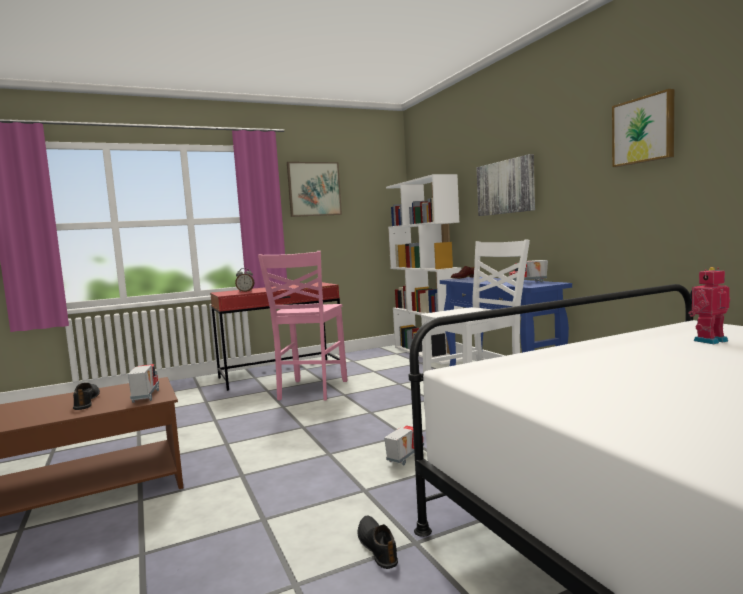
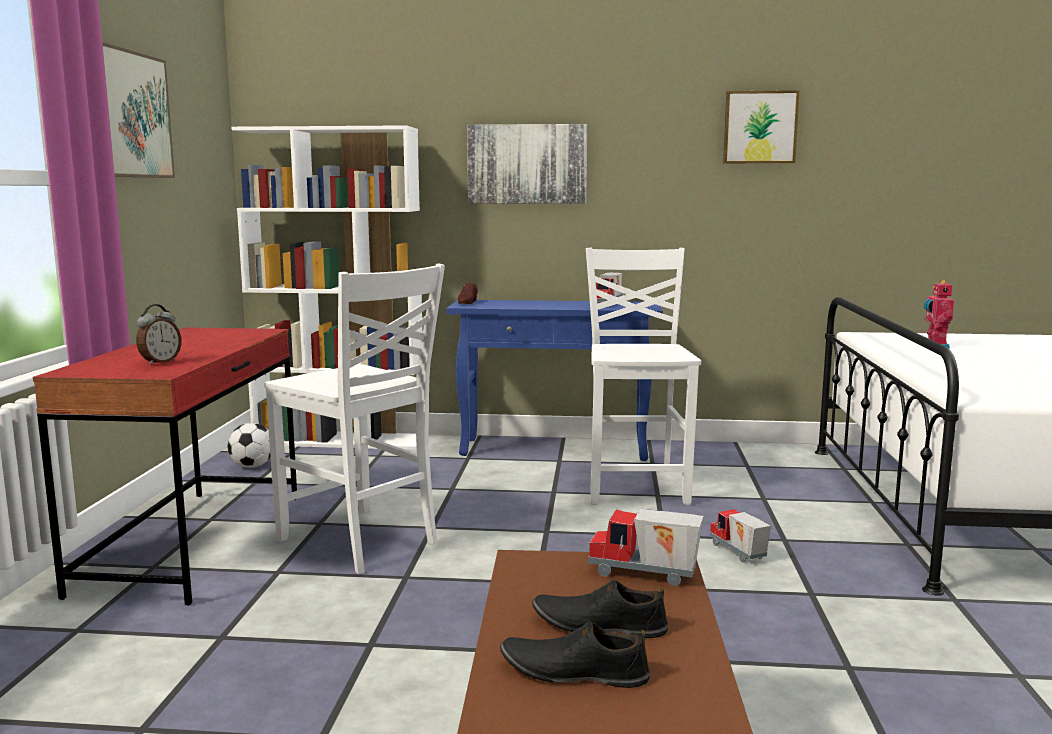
camera: 60 degrees left, 5 degrees up
pink chair [258,251,347,401] -> white chair [264,264,445,574]
black shoe [358,516,398,569] -> black shoe moved to [500,621,650,688]
none -> football [227,423,270,468]

